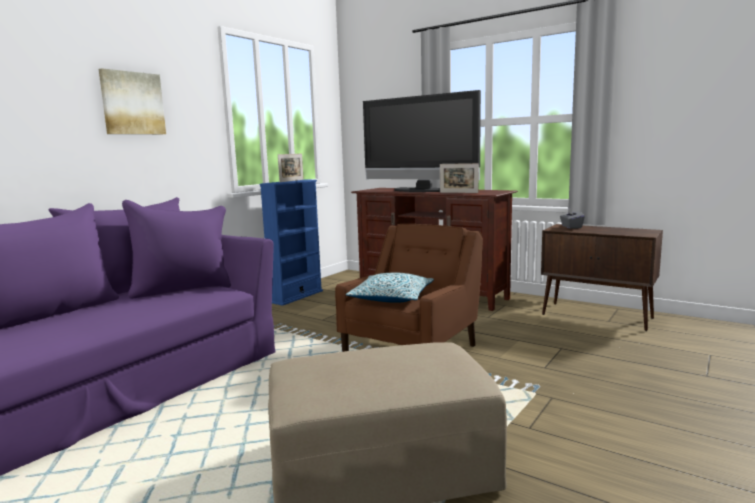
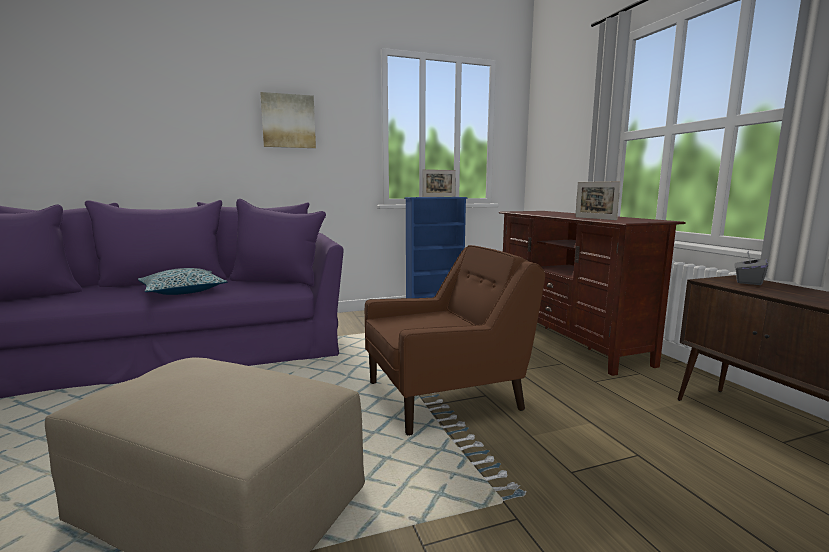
camera: 35 degrees right, 0 degrees up
pillow [346,273,434,303] -> pillow moved to [138,268,227,295]
television [363,90,481,192] -> none

